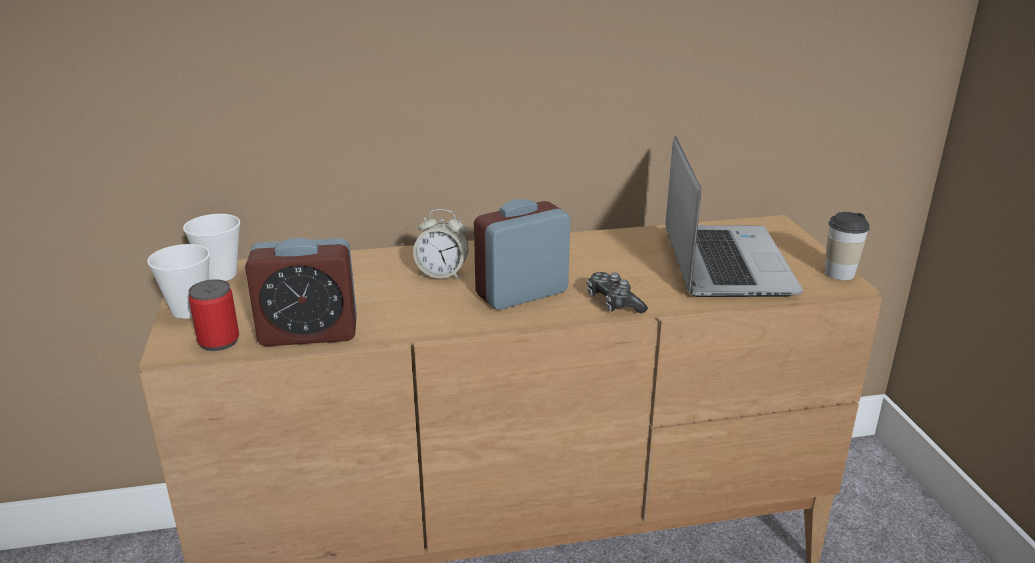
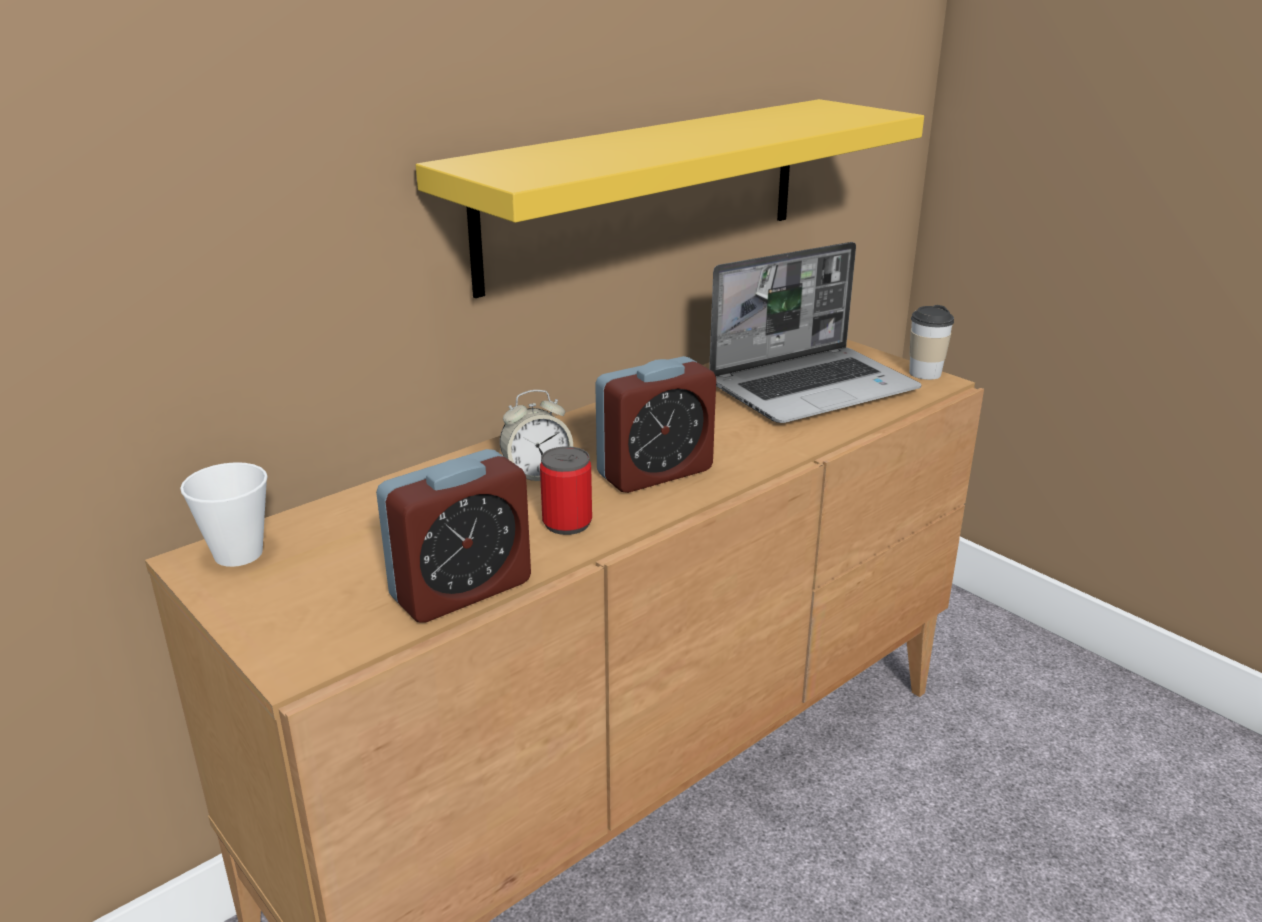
camera: 30 degrees left, 0 degrees up
cup [147,244,210,319] -> none
can [189,279,239,351] -> can moved to [540,446,592,535]
alarm clock [474,199,570,310] -> alarm clock turned 150 degrees counterclockwise [595,356,716,493]
game controller [587,272,648,313] -> none
laptop [666,136,803,297] -> laptop turned 90 degrees clockwise [709,242,922,423]
none -> yellow shelf [416,99,924,298]

